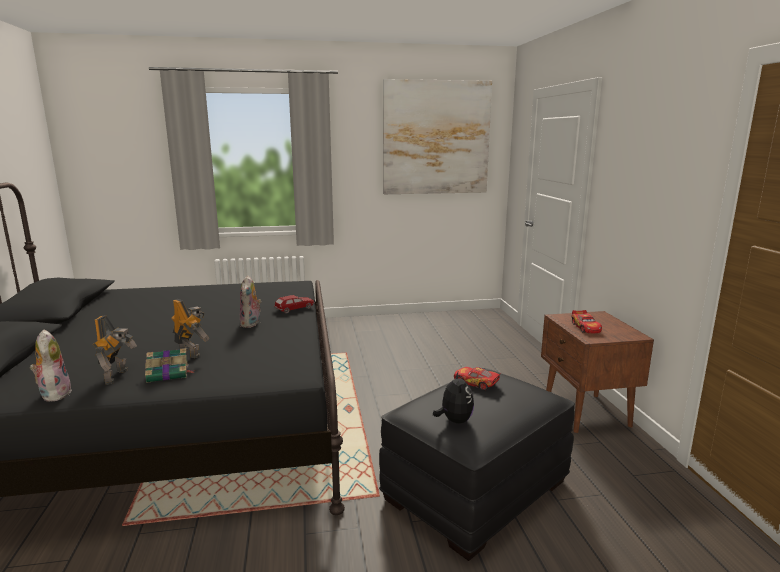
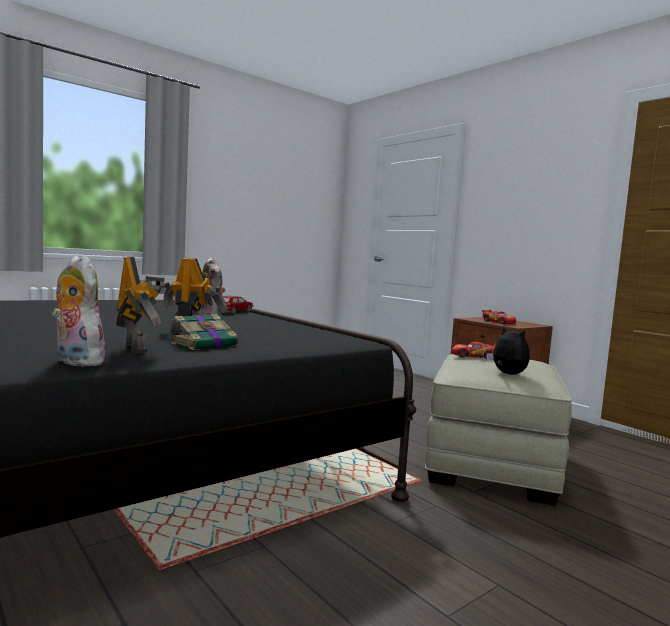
camera: 30 degrees left, 10 degrees down
black ottoman [379,368,575,561] -> beige ottoman [425,354,572,505]
picture [383,79,492,194] -> none

